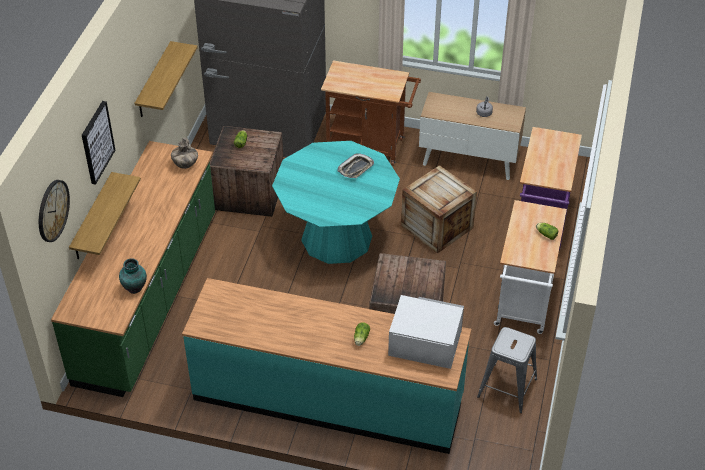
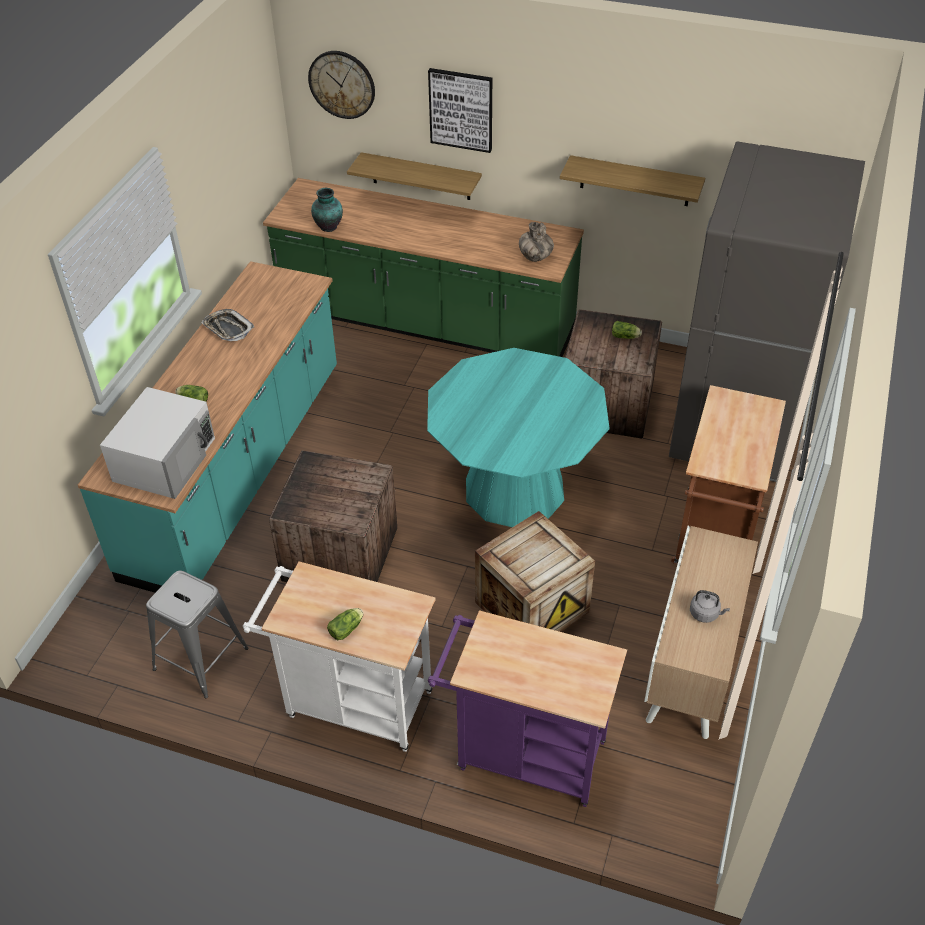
camera: 95 degrees right, 0 degrees up
tray [338,153,374,178] -> tray moved to [201,309,254,341]

